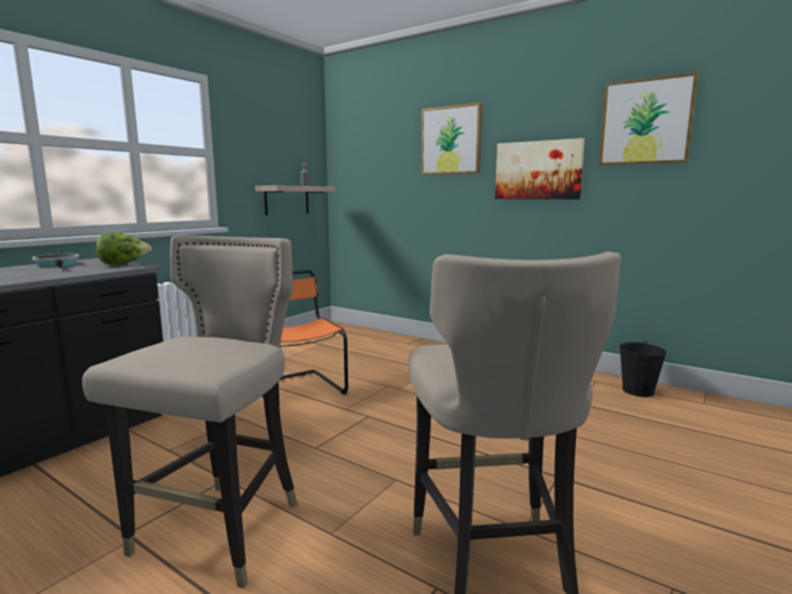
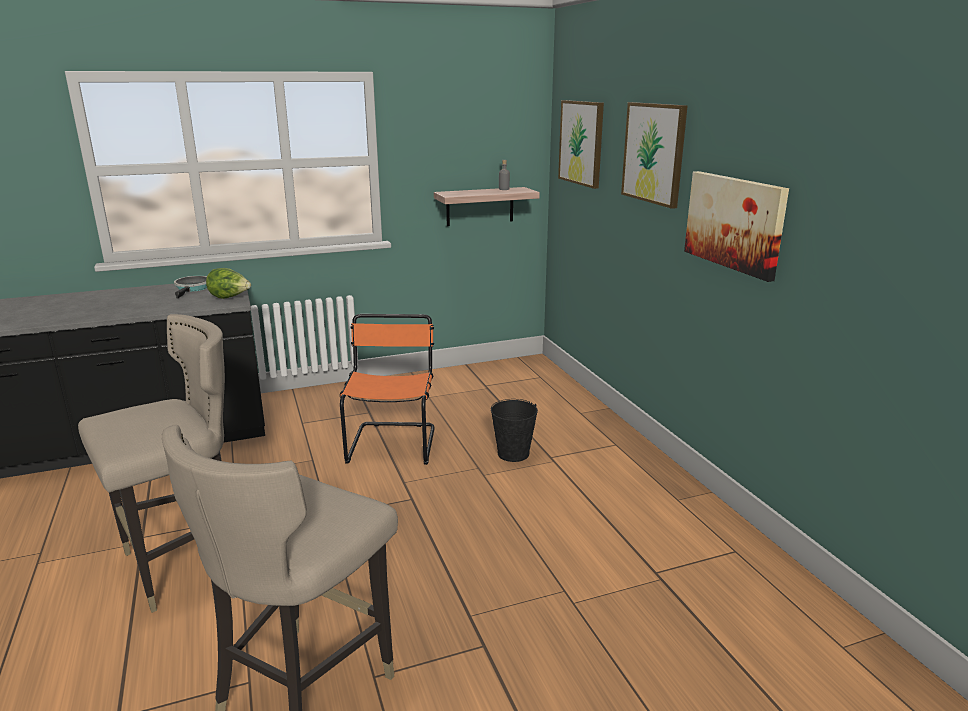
camera: 35 degrees right, 10 degrees up
picture [599,72,698,165] -> picture moved to [558,100,604,189]
black bucket [619,341,667,397] -> black bucket moved to [491,399,538,462]

